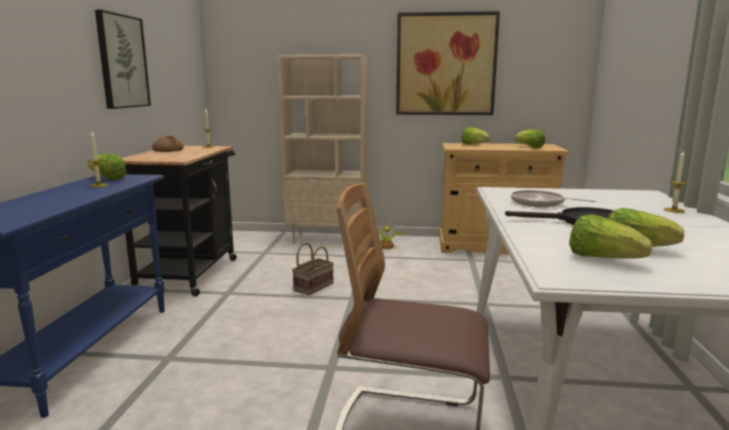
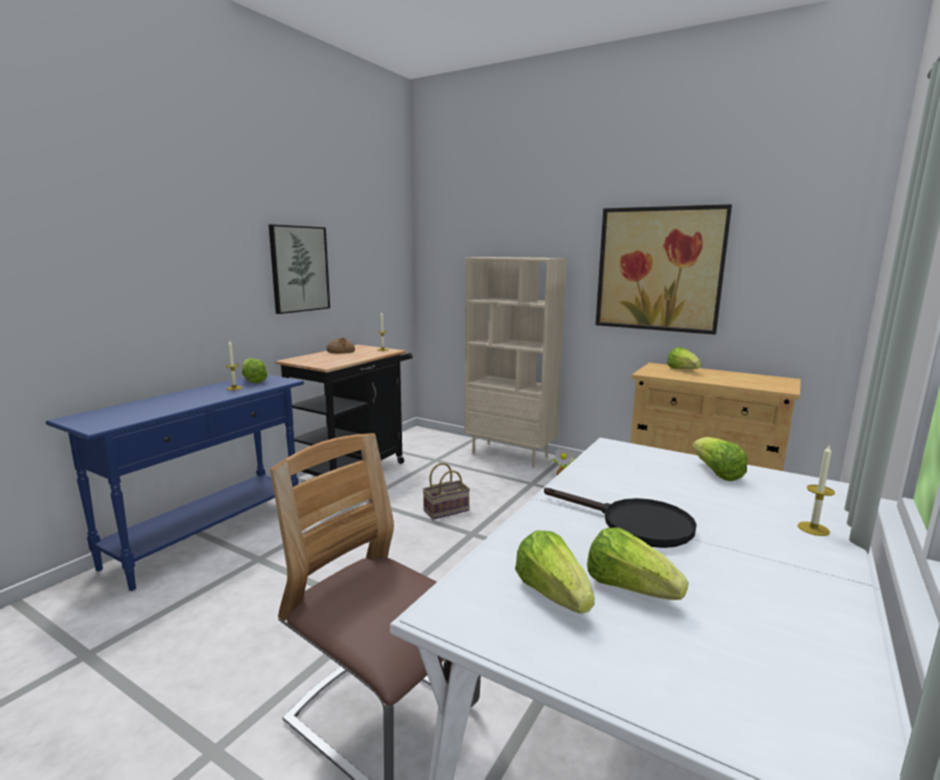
camera: 25 degrees right, 0 degrees up
frying pan [511,190,596,207] -> none
lettuce [514,129,545,148] -> lettuce moved to [692,437,748,481]

